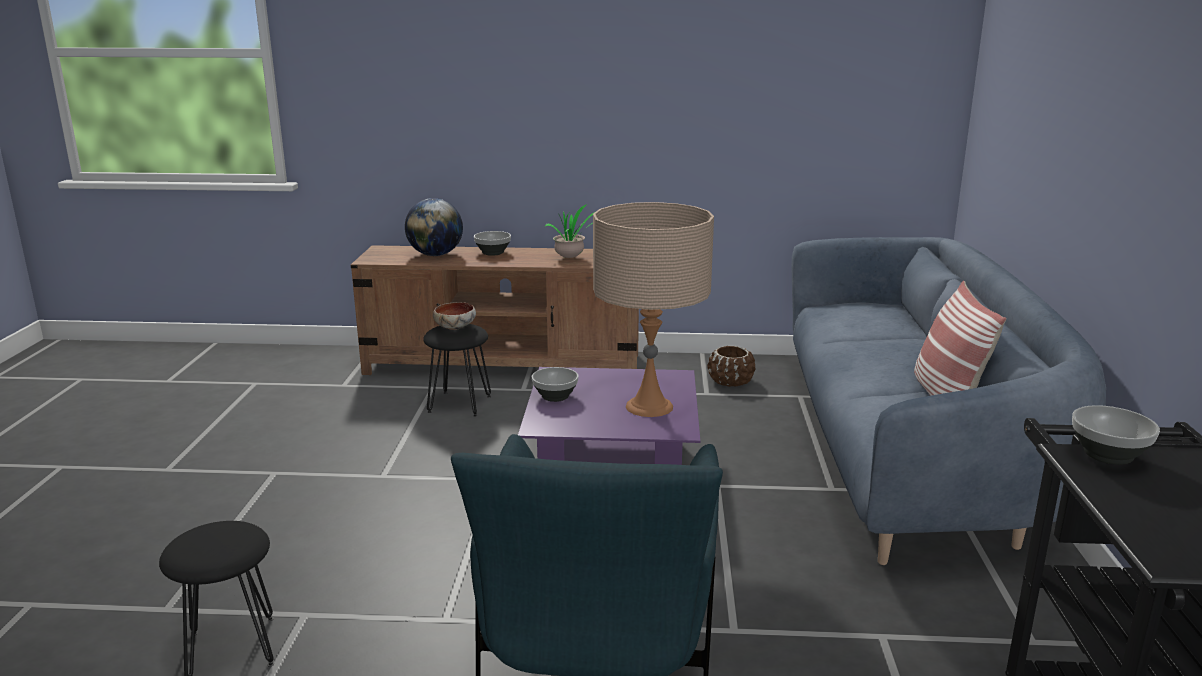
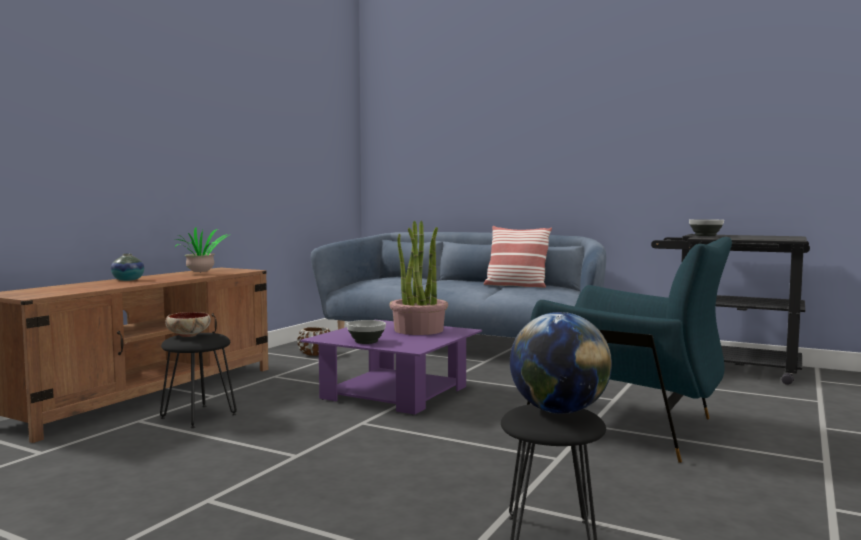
camera: 65 degrees left, 15 degrees down
globe [405,198,463,256] -> globe moved to [510,312,612,414]
bowl [474,231,511,256] -> vase [111,253,144,281]
beige table lamp [593,202,714,417] -> potted plant [389,221,448,335]

